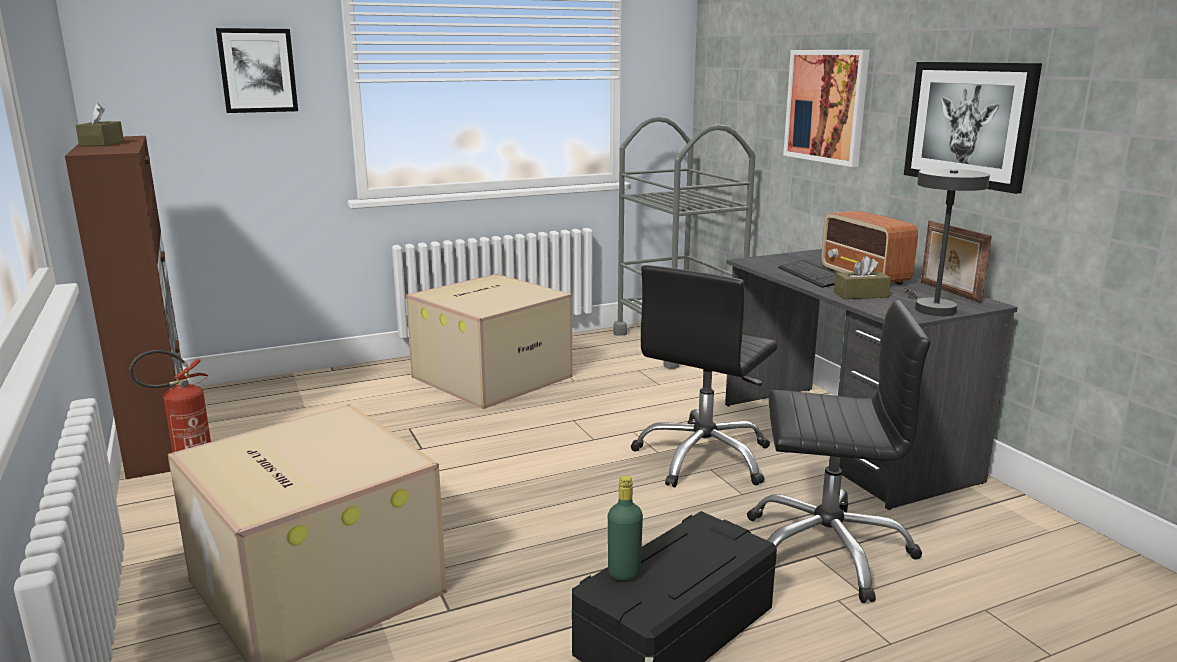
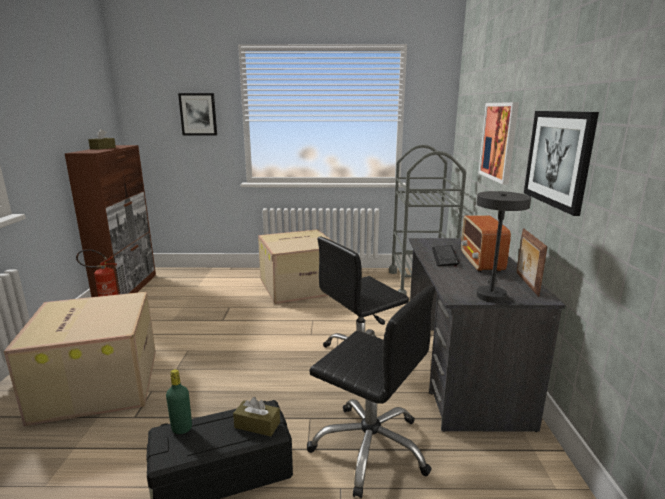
camera: 25 degrees right, 0 degrees up
brown tissue box [834,256,891,299] -> brown tissue box moved to [233,397,280,436]

